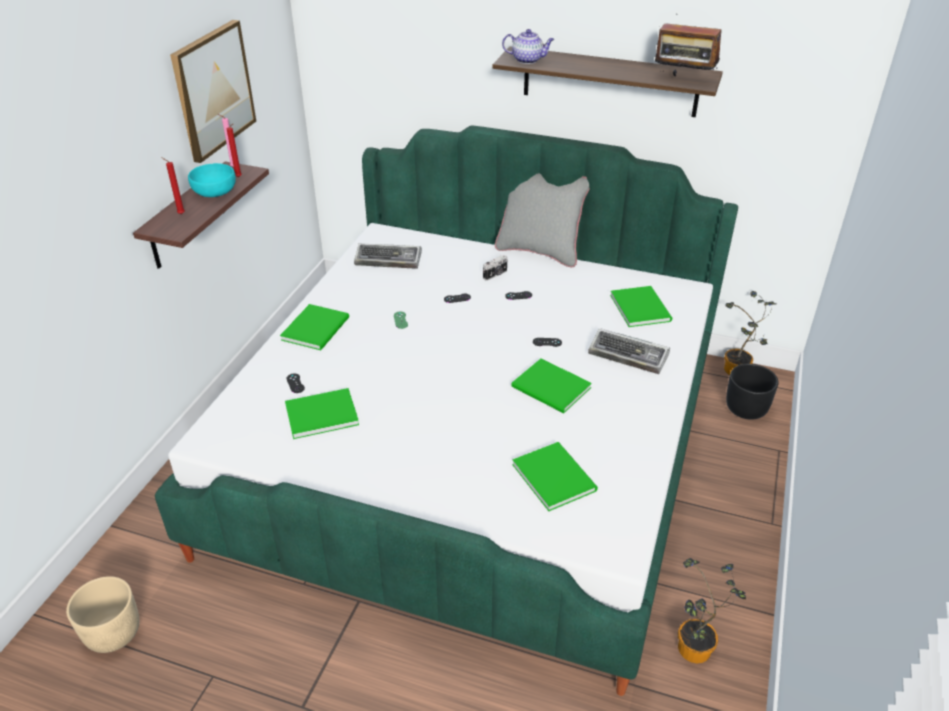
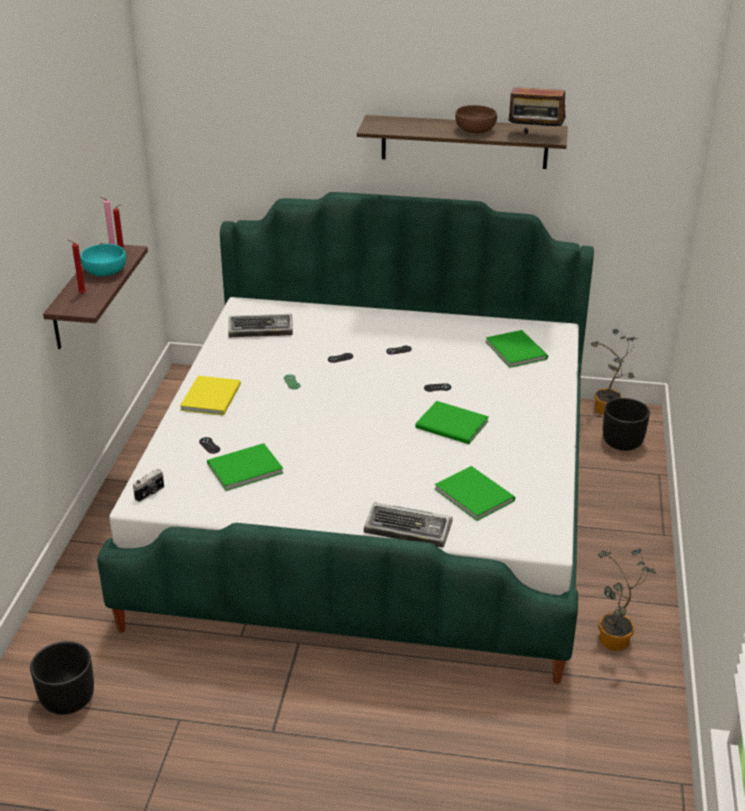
camera: 10 degrees left, 5 degrees down
beige planter [66,576,139,653] -> black planter [30,641,94,715]
picture [170,20,256,163] -> none
green book [280,304,349,350] -> yellow book [180,376,241,415]
camera [483,255,507,281] -> camera moved to [133,469,164,502]
grey pillow [495,173,590,267] -> none
teapot [502,29,554,64] -> none
keyboard [588,328,670,374] -> keyboard moved to [364,502,452,548]
none -> brown bowl [455,105,497,133]

